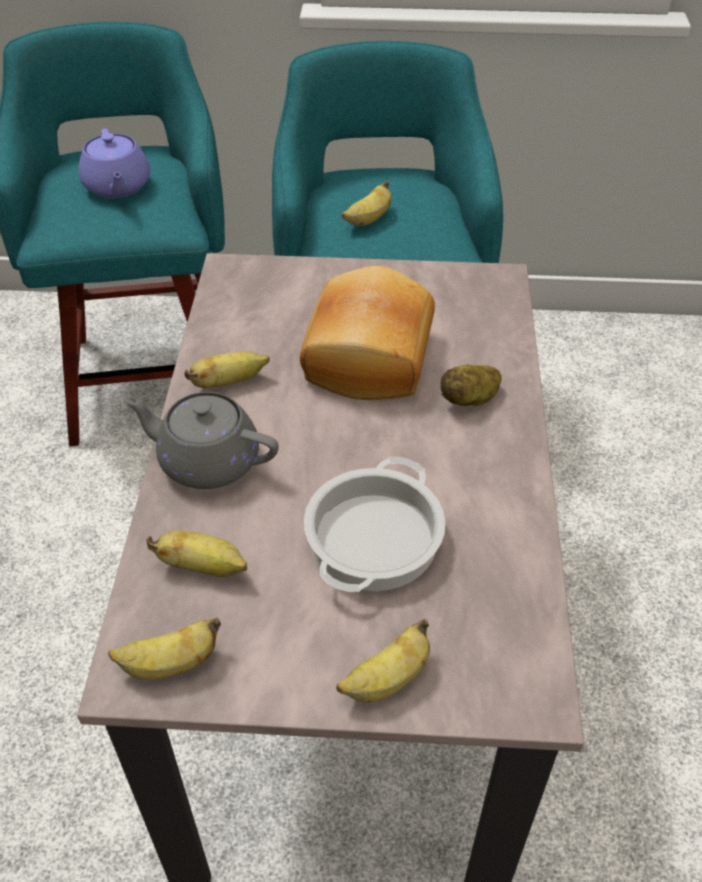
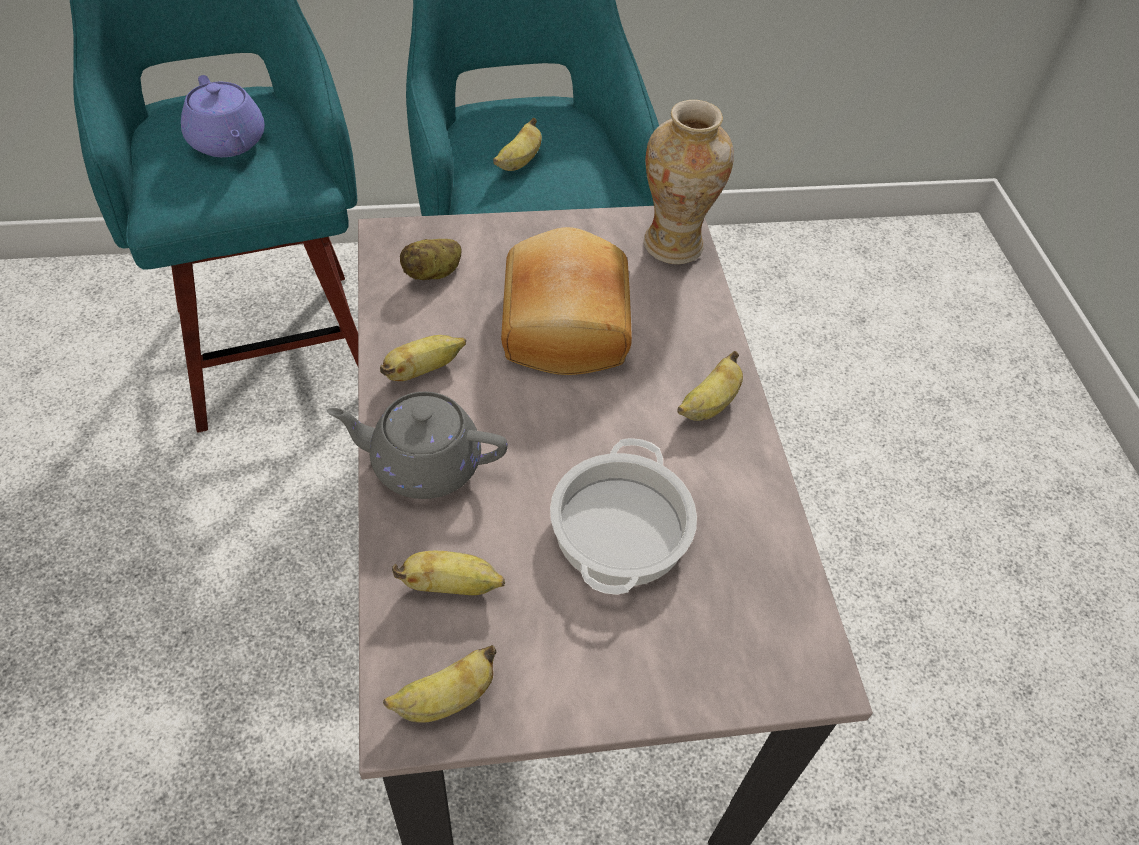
camera: 15 degrees left, 5 degrees up
banana [336,619,430,702] -> banana moved to [677,351,743,421]
potato [441,364,502,406] -> potato moved to [400,239,462,280]
none -> vase [644,100,734,264]

